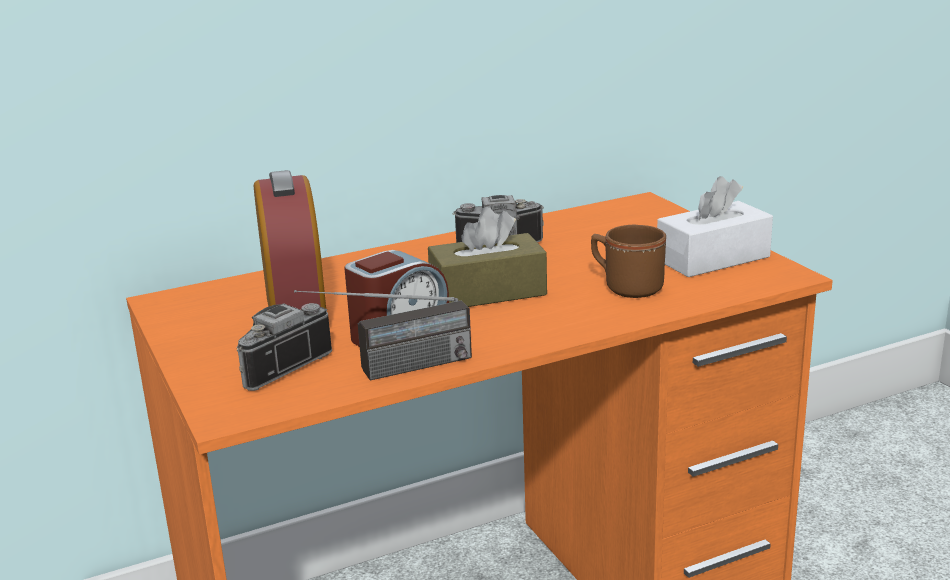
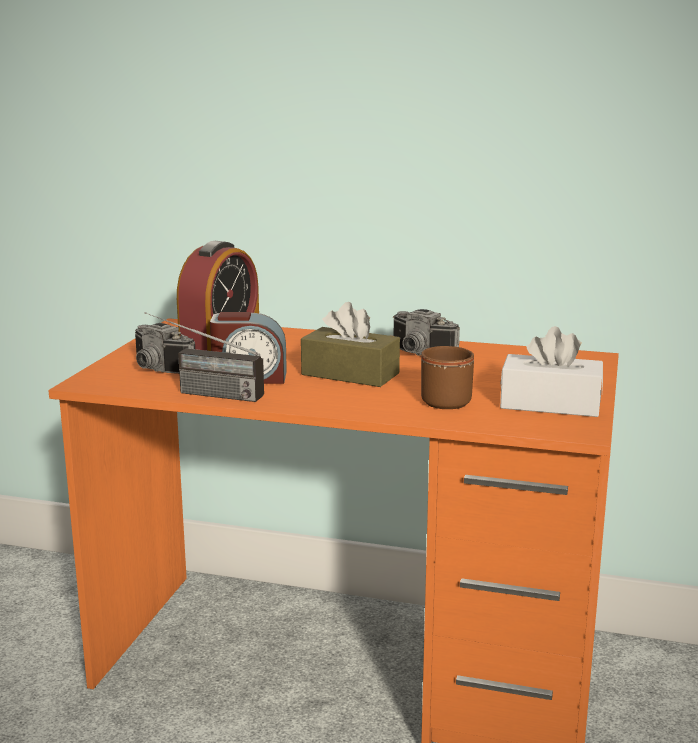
camera: 40 degrees right, 5 degrees down
camera [236,303,332,391] -> camera turned 135 degrees counterclockwise [135,323,195,374]

